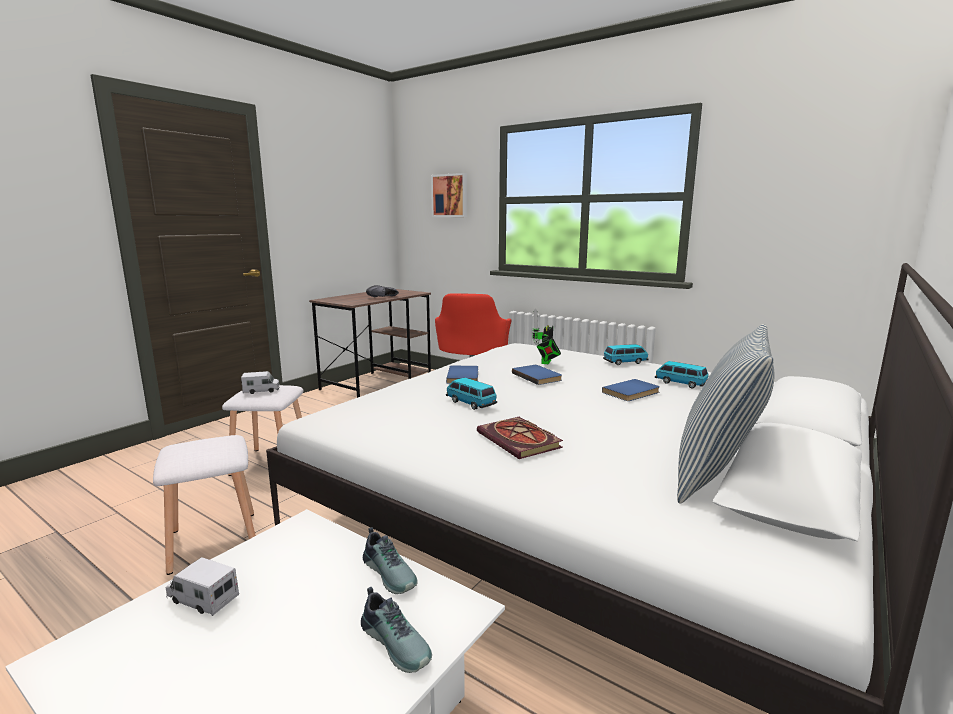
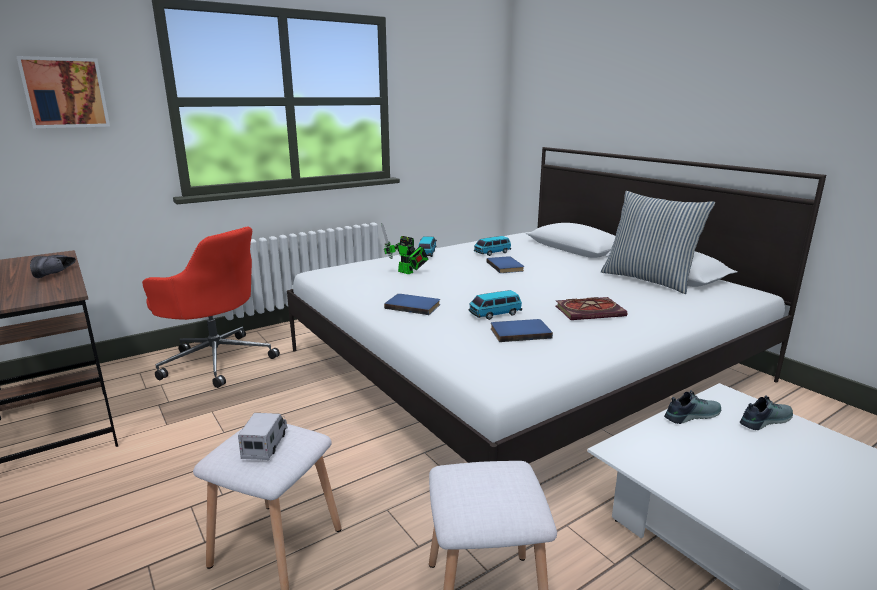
camera: 70 degrees left, 5 degrees up
toy truck [166,557,239,616] -> none
blue book [512,365,562,385] -> blue book moved to [491,319,553,342]

